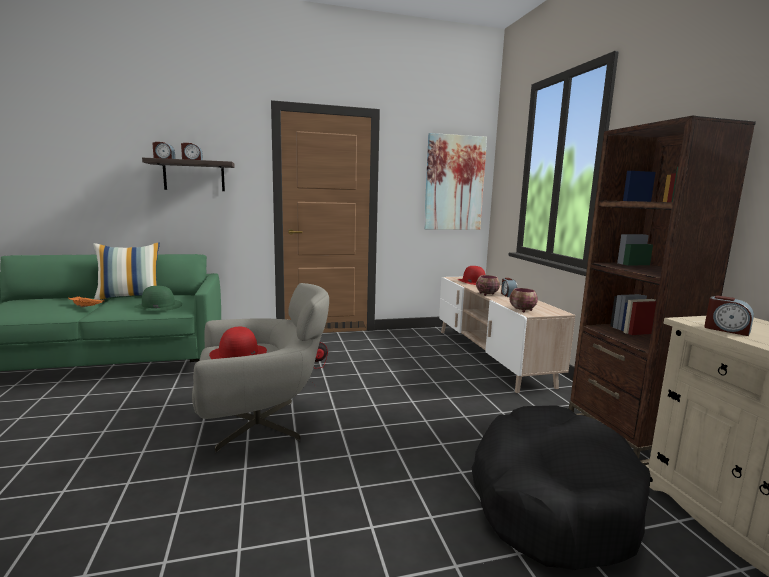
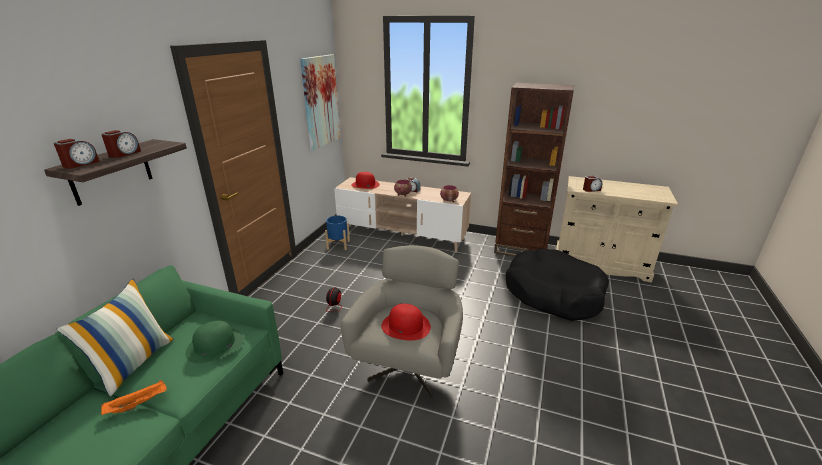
camera: 55 degrees left, 15 degrees up
none -> blue planter [325,216,350,250]

